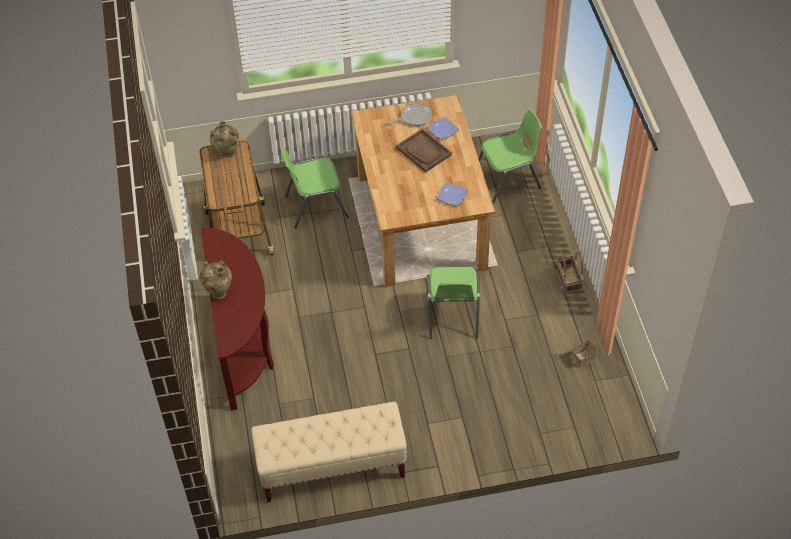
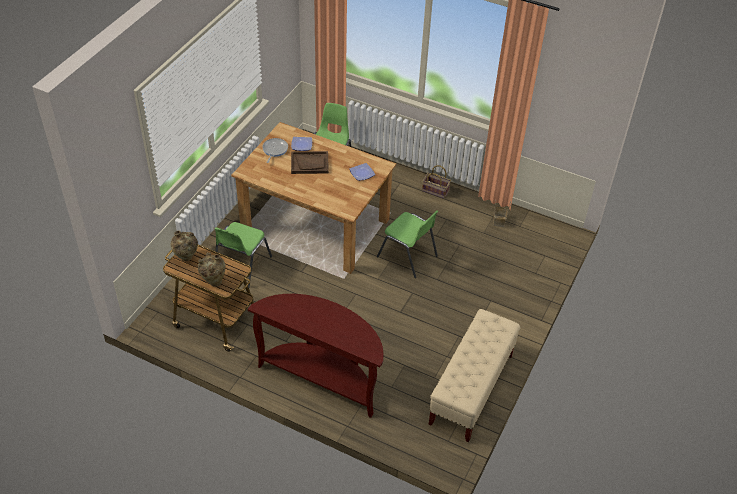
camera: 55 degrees left, 5 degrees down
beige vase [200,260,232,300] -> beige vase moved to [198,252,226,287]

